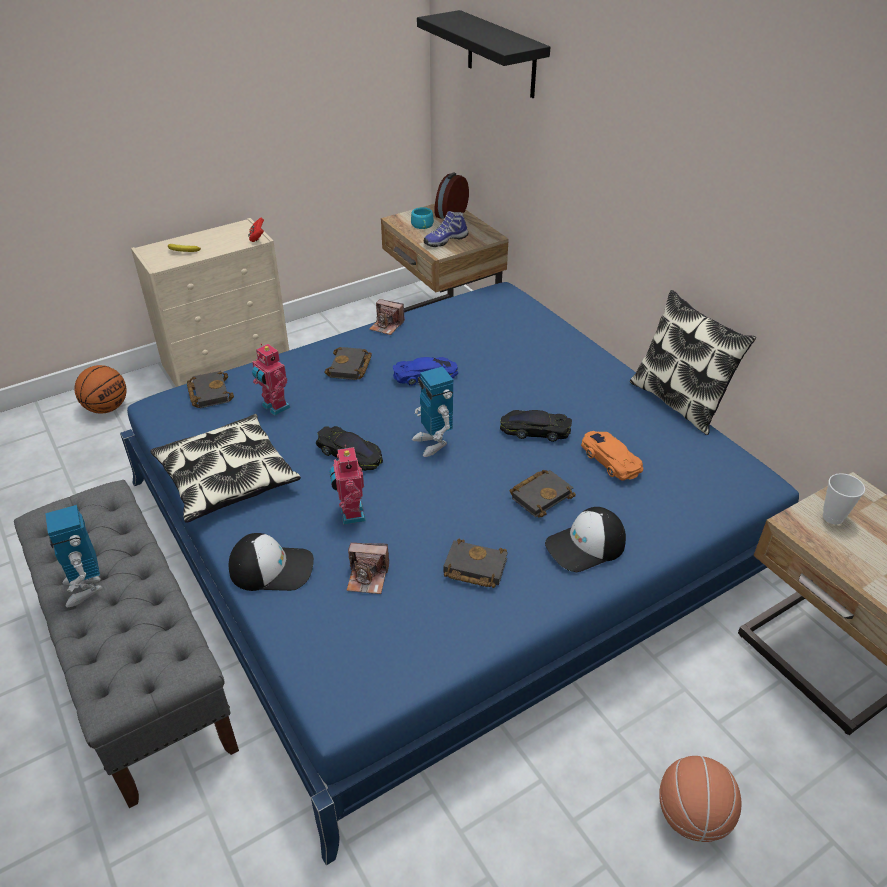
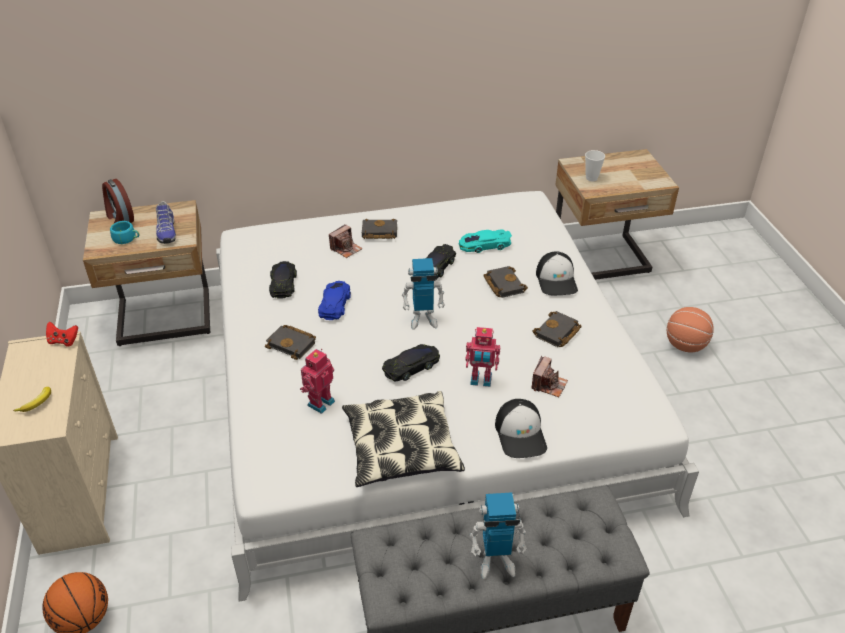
camera: 70 degrees left, 0 degrees up
blue bed [120,282,799,865] -> white bed [216,191,699,602]
black book [187,371,234,408] -> black book moved to [362,219,397,239]
cap [229,533,314,591] -> cap turned 150 degrees clockwise [495,399,547,458]
toy robot [252,344,291,416] -> toy robot turned 150 degrees clockwise [300,349,335,414]
camera [369,299,405,335] -> camera moved to [329,224,363,258]
black shelf [417,10,550,98] -> none
orange toy car [581,431,643,481] -> turquoise toy car [459,230,512,253]
pillow [630,290,756,435] -> none
none -> black toy car [269,261,297,299]

